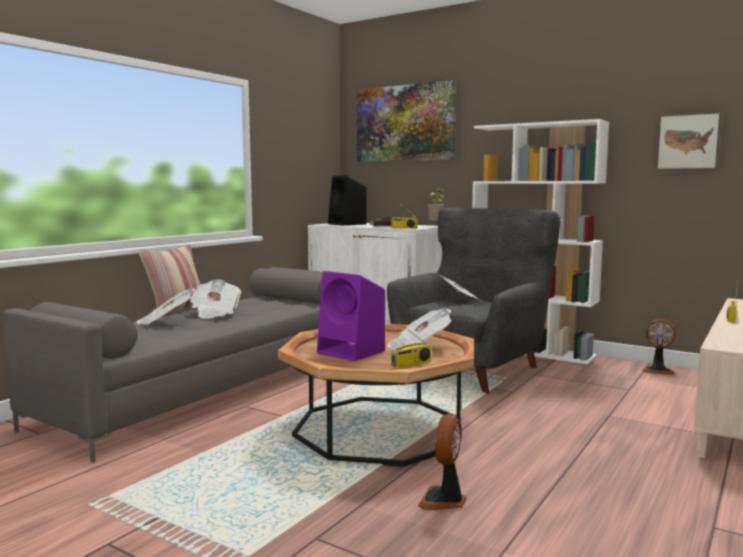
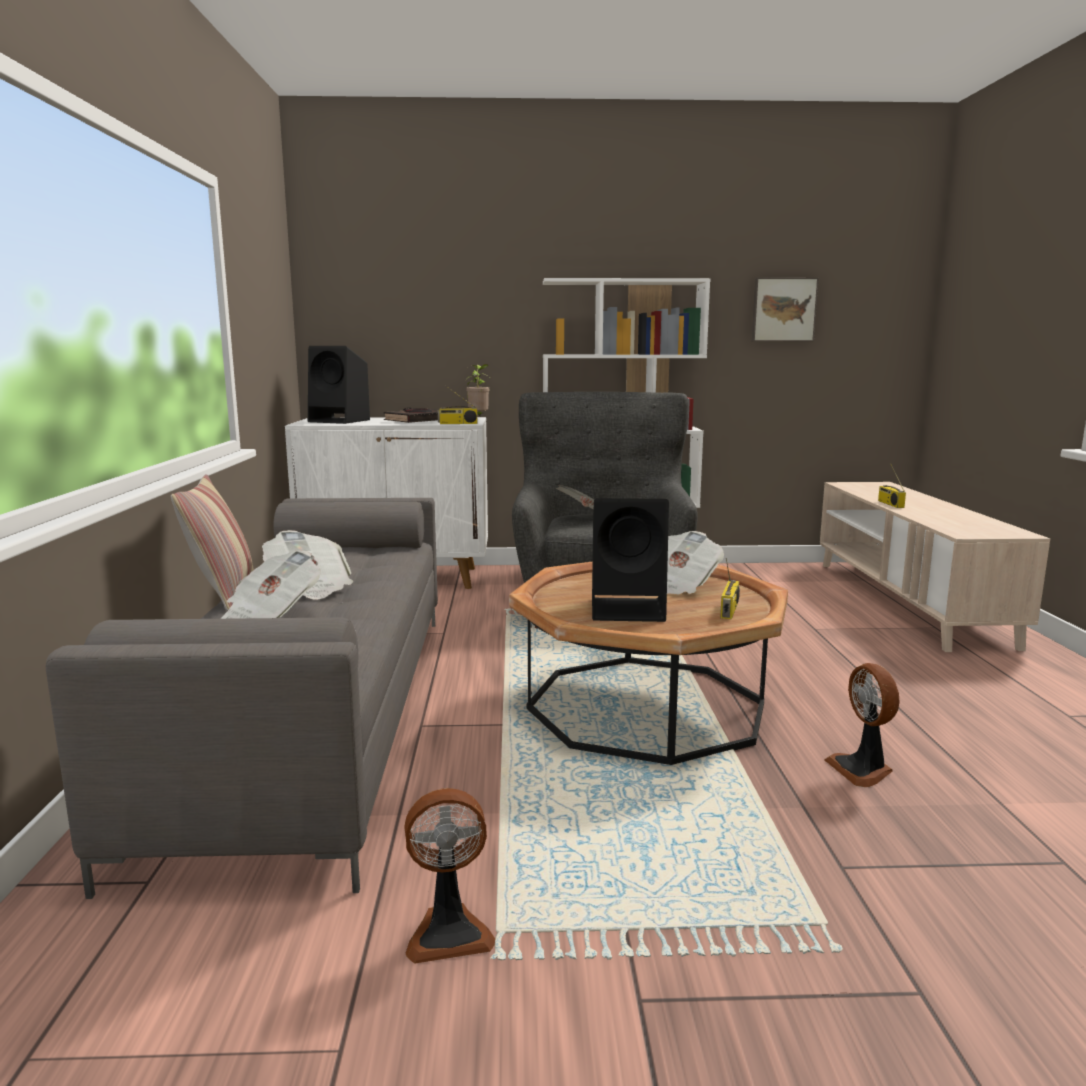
camera: 35 degrees left, 5 degrees up
purple speaker [317,271,385,361] -> black speaker [592,498,669,622]
picture [357,80,456,162] -> none
fan [642,319,675,375] -> fan moved to [404,788,495,964]

